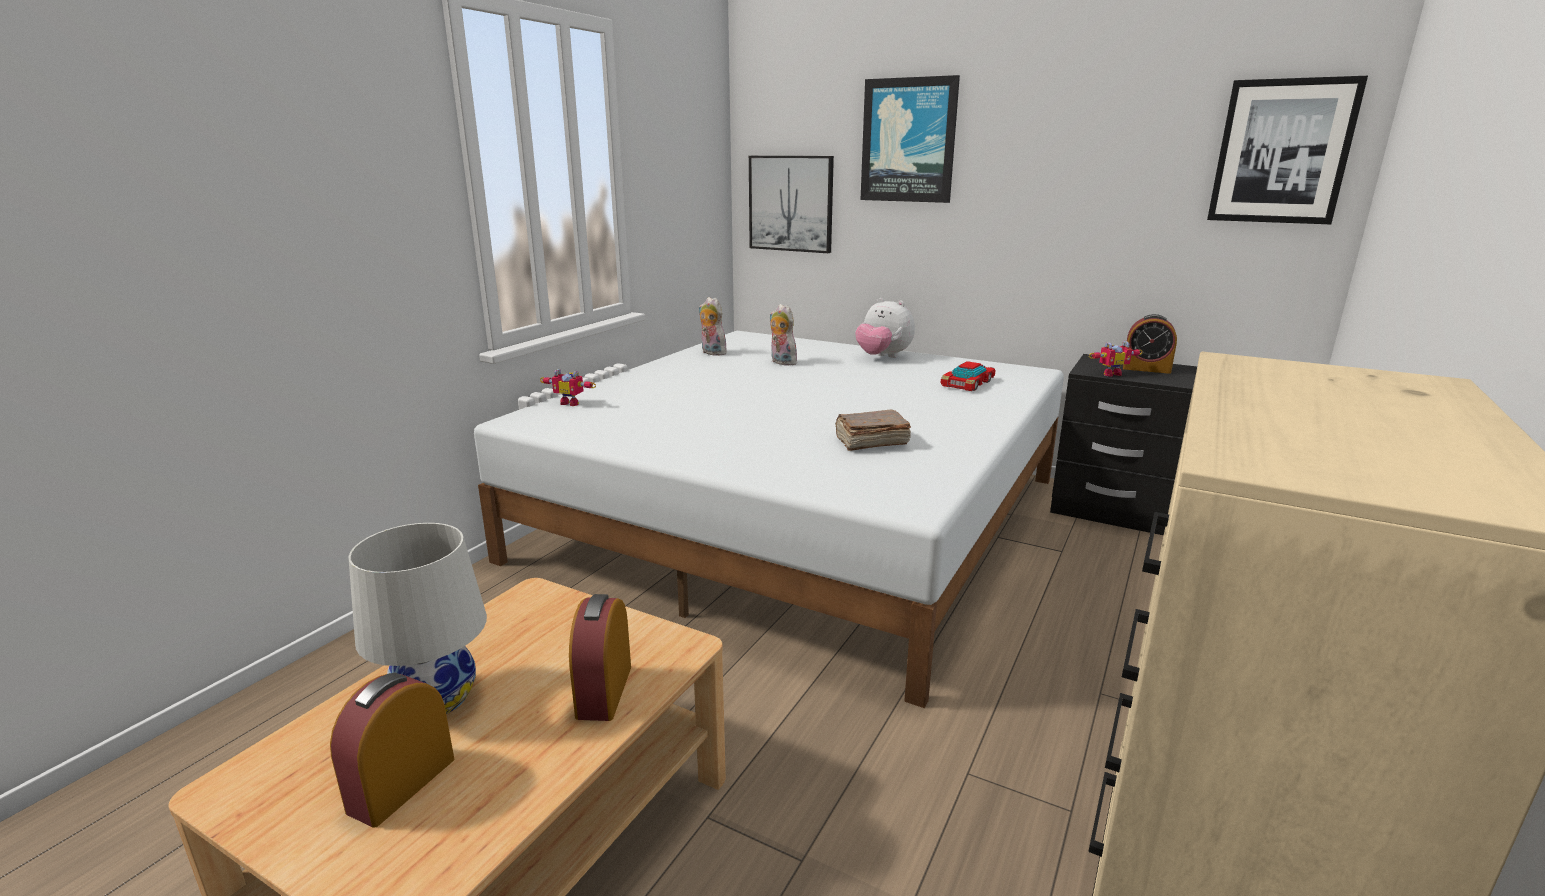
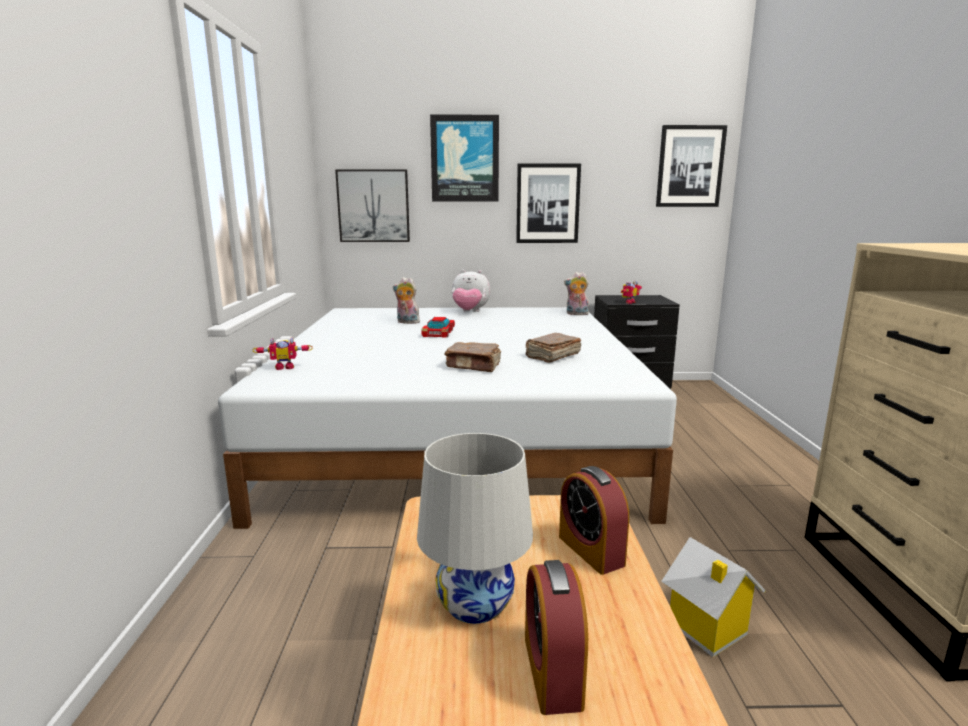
camera: 30 degrees left, 5 degrees down
plush toy [699,297,727,356] -> plush toy moved to [564,272,589,315]
toy car [941,361,995,391] -> toy car moved to [421,317,455,337]
alarm clock [1123,314,1177,374] -> none
none -> brown book [444,342,501,372]
none -> picture [516,164,581,243]
none -> toy house [661,537,766,657]

